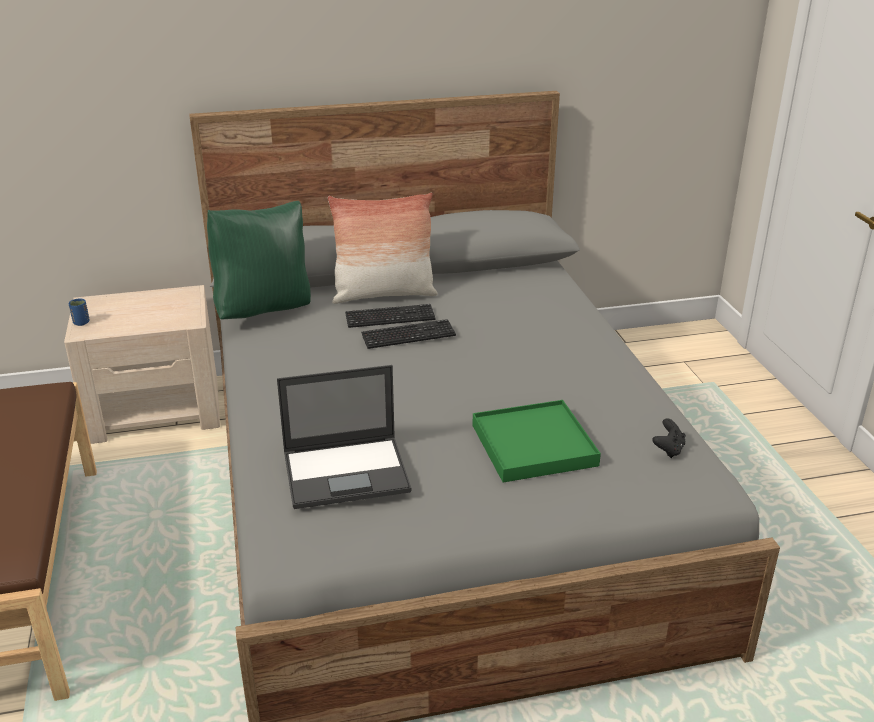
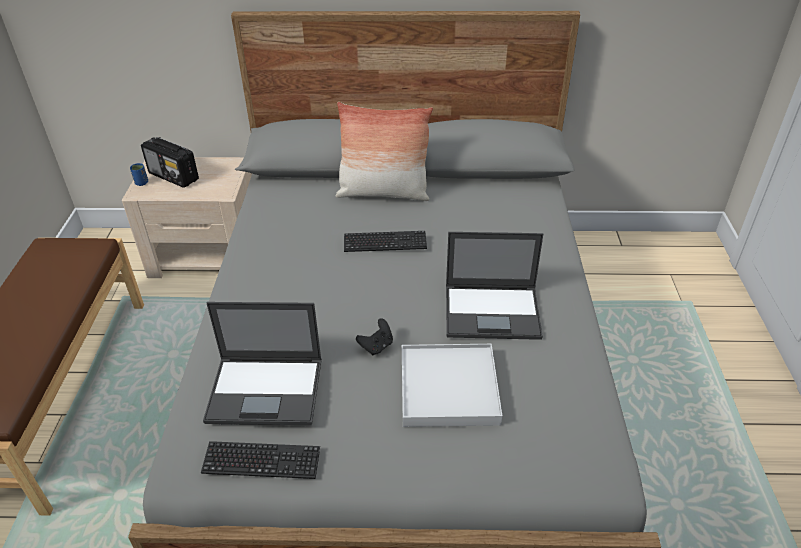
camera: 15 degrees right, 10 degrees up
green pillow [207,201,311,320] -> none
keyboard [345,304,436,328] -> keyboard moved to [201,441,320,479]
green tray [473,400,601,482] -> white tray [402,344,502,427]
black game controller [652,418,686,458] -> black game controller moved to [356,319,393,355]
none -> radio [141,137,199,188]
none -> laptop [446,232,543,340]

